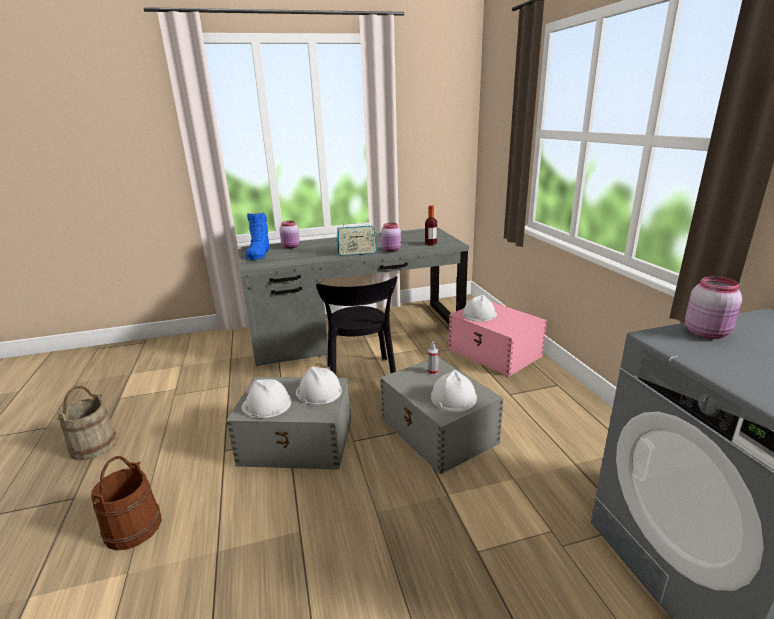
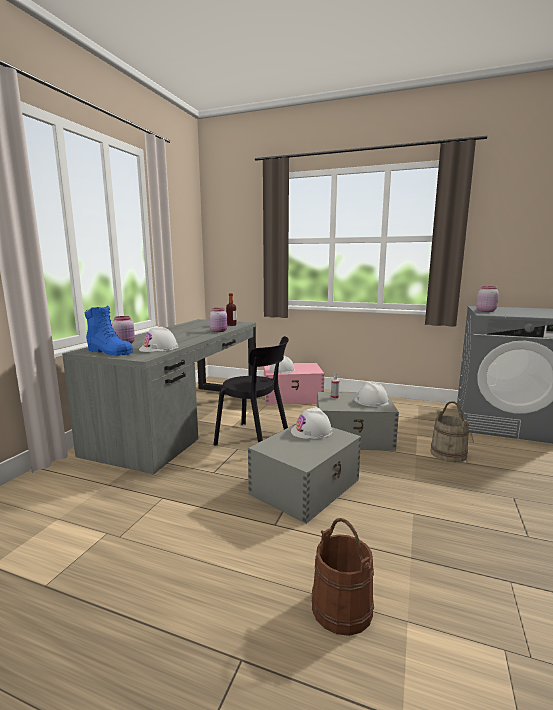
camera: 55 degrees left, 10 degrees down
beige bucket [57,386,118,460] -> beige bucket moved to [430,401,469,462]
white hard hat [242,379,291,418] -> white hard hat moved to [139,327,178,352]
radio [336,221,377,256] -> none

